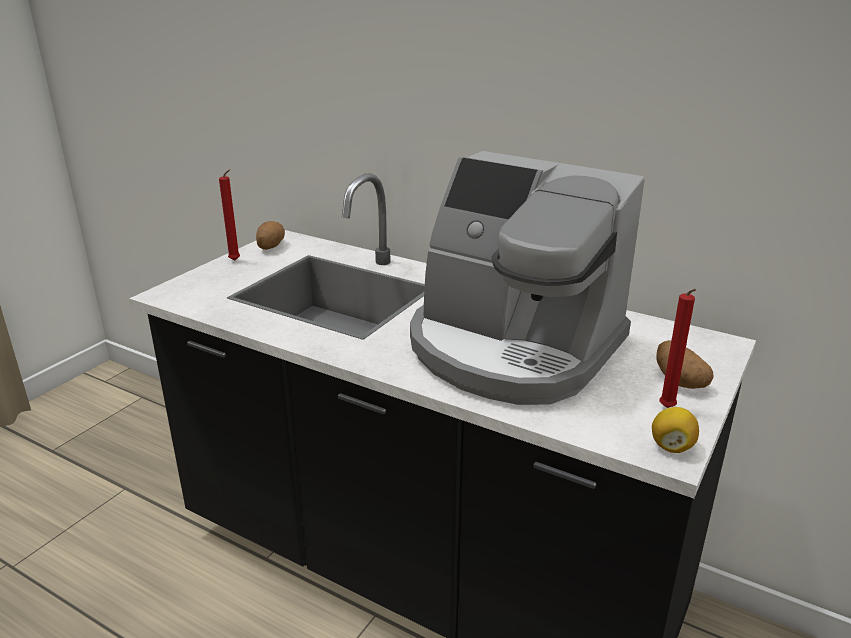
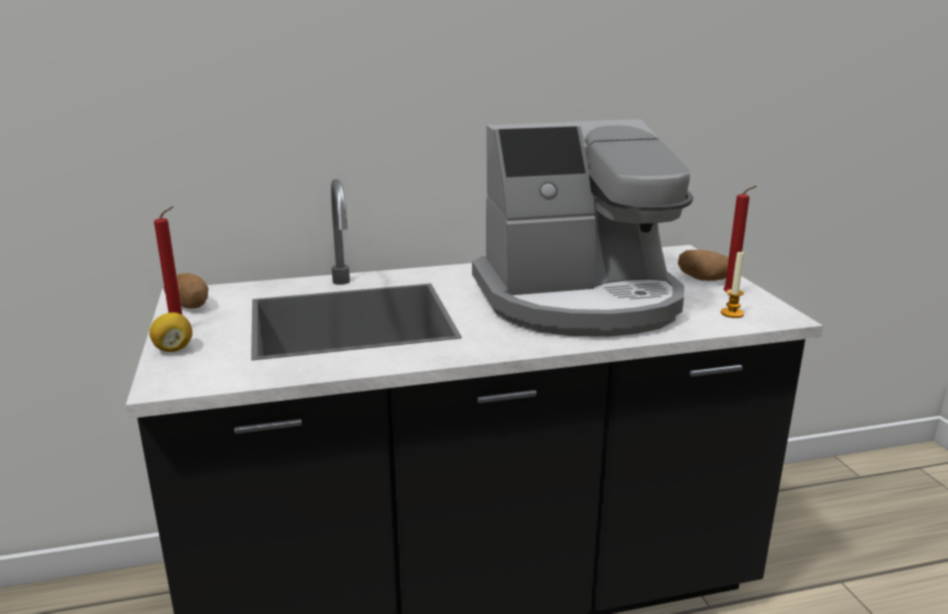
camera: 45 degrees left, 5 degrees down
lemon [652,407,699,453] -> lemon moved to [149,312,193,352]
none -> candle [721,251,744,318]

